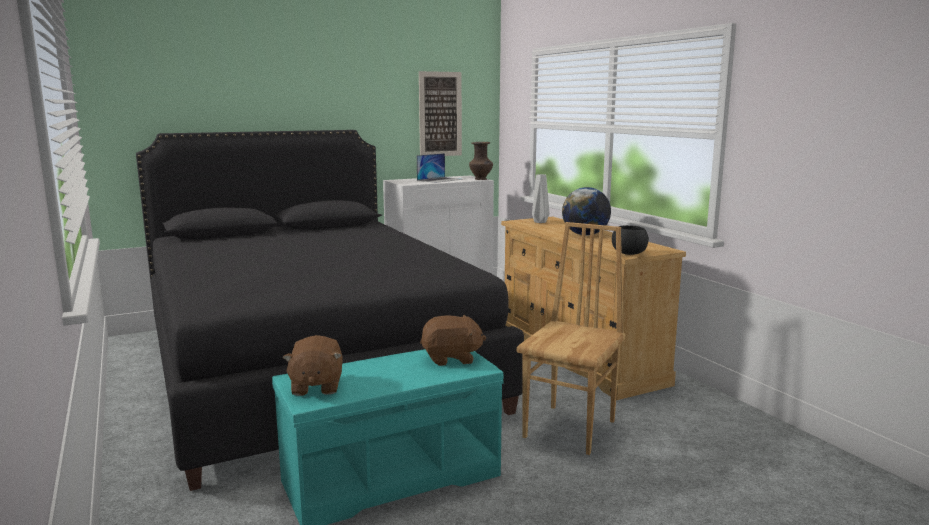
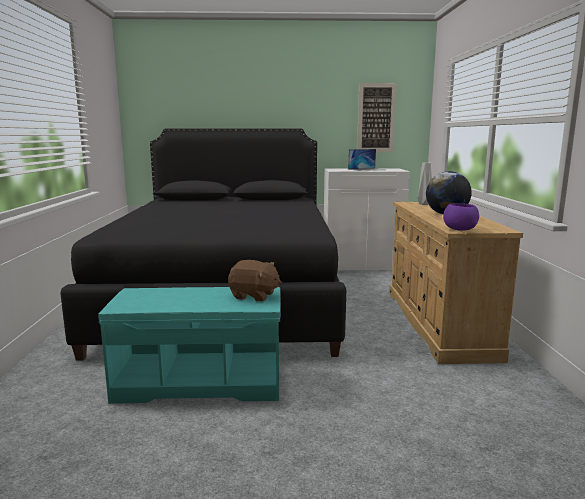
camera: 25 degrees right, 0 degrees up
brown plush toy [282,335,343,396] -> none
brown vase [469,142,493,180] -> none
brown chair [517,222,625,455] -> none
black bowl [612,225,649,255] -> purple bowl [443,203,479,231]

